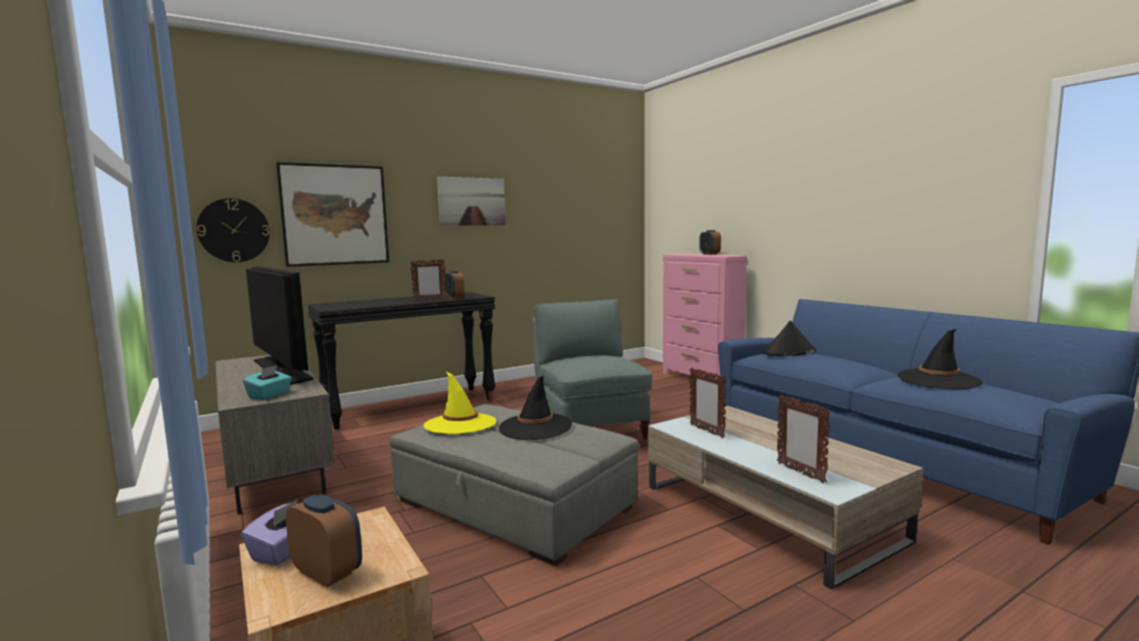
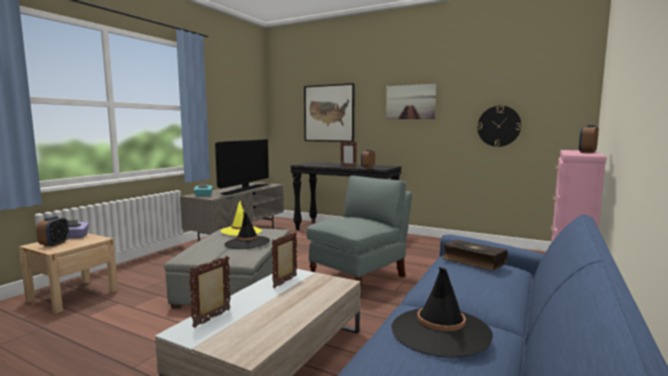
camera: 60 degrees right, 0 degrees up
wall clock [196,198,270,262] -> wall clock moved to [477,106,521,147]
black hat [763,321,816,356] -> book [442,239,508,271]

